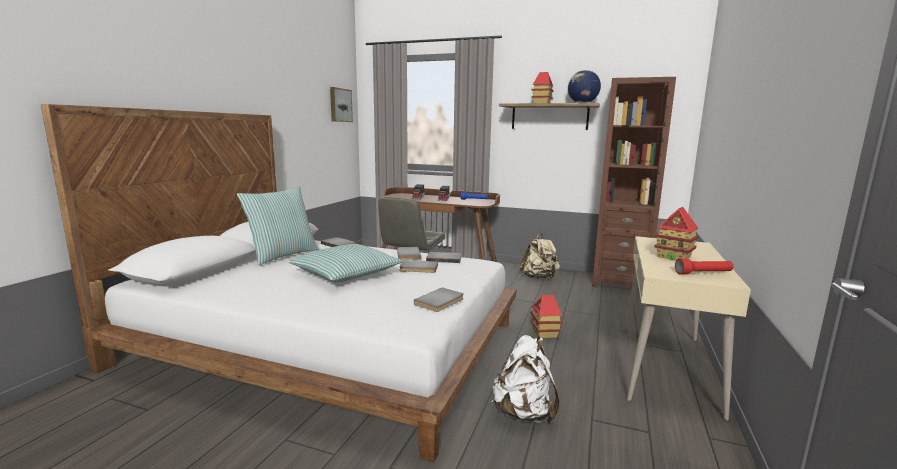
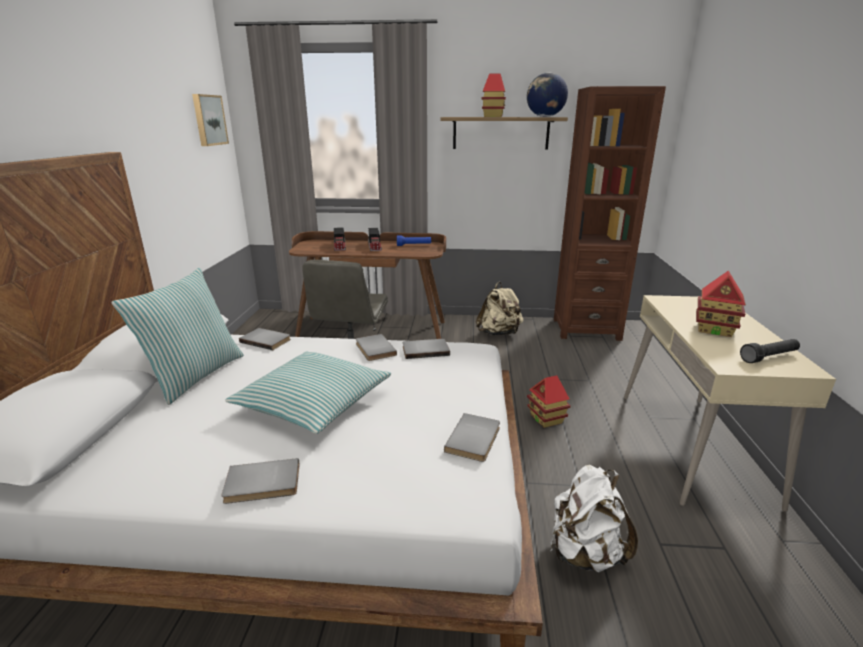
camera: 15 degrees left, 10 degrees up
grey book [399,260,438,273] -> grey book moved to [222,458,300,504]
red flashlight [675,258,733,275] -> black flashlight [740,339,800,363]

